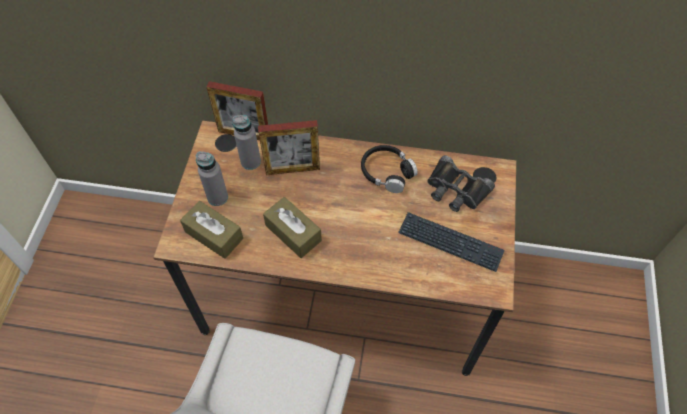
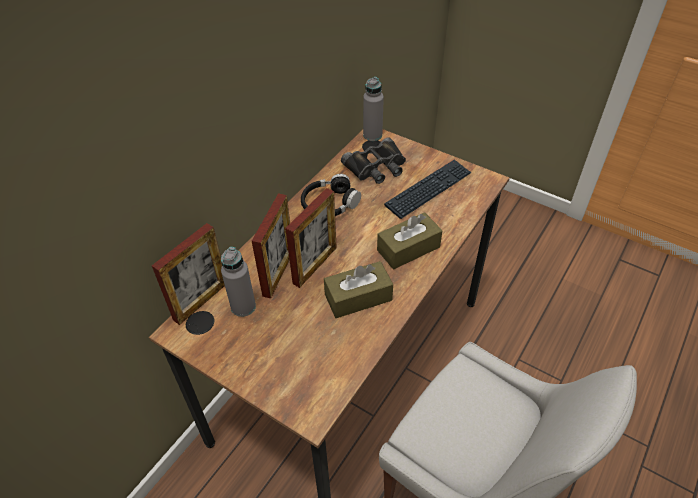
camera: 65 degrees left, 10 degrees down
brown tissue box [180,201,243,259] -> brown tissue box moved to [377,212,443,269]
grey bottle [195,151,228,206] -> grey bottle moved to [363,77,384,141]
none -> picture frame [285,188,337,288]

